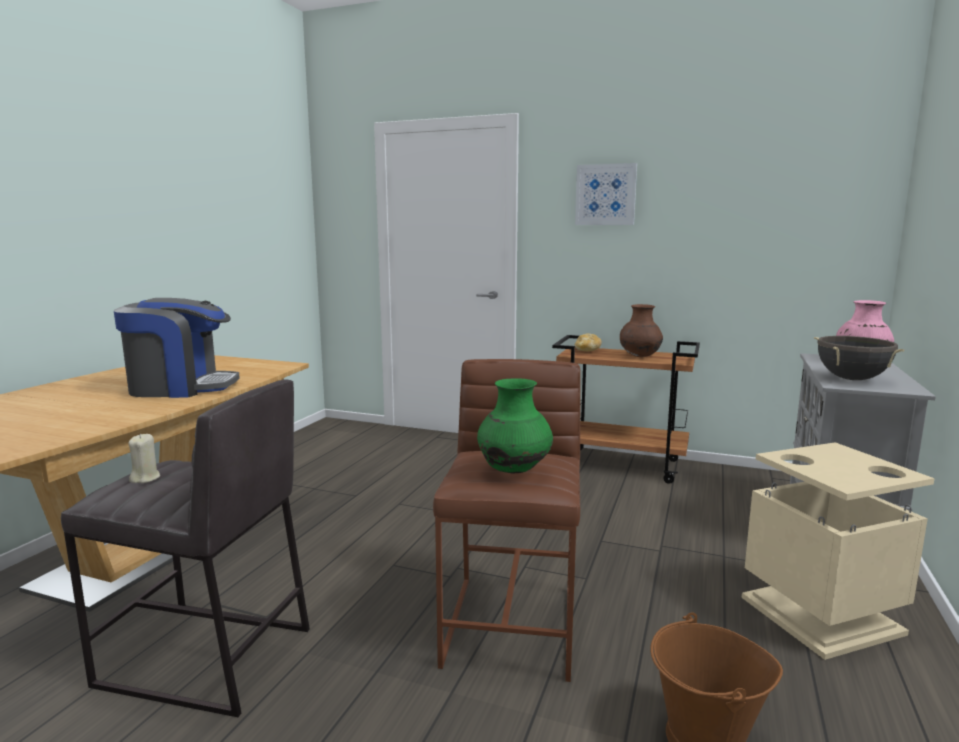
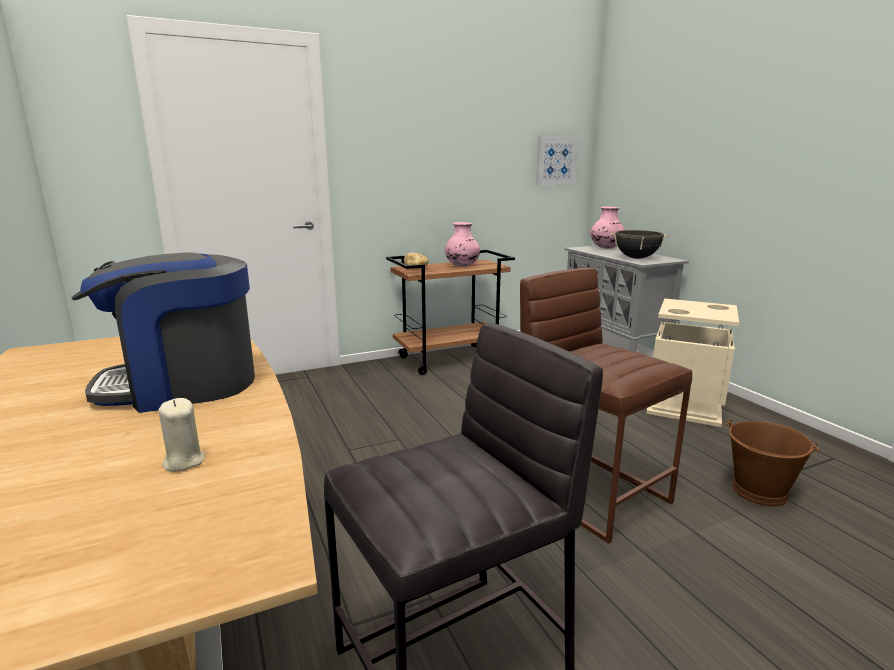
camera: 45 degrees left, 5 degrees up
coffee machine [114,298,240,398] -> coffee machine turned 150 degrees counterclockwise [71,252,255,413]
beige candle [128,434,160,483] -> beige candle moved to [158,398,204,472]
green vase [477,378,553,473] -> none
picture [575,163,637,225] -> picture moved to [536,136,579,185]
brown vase [620,304,663,357] -> pink vase [445,222,480,267]

